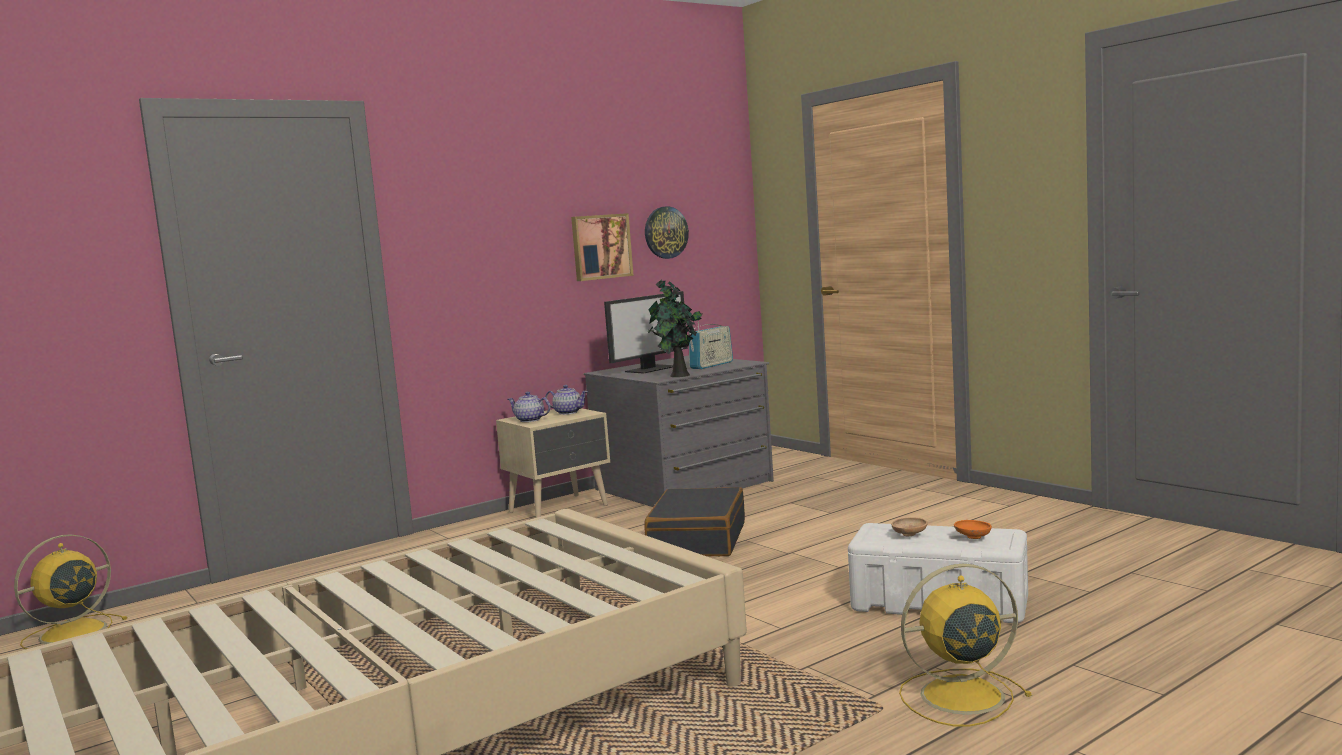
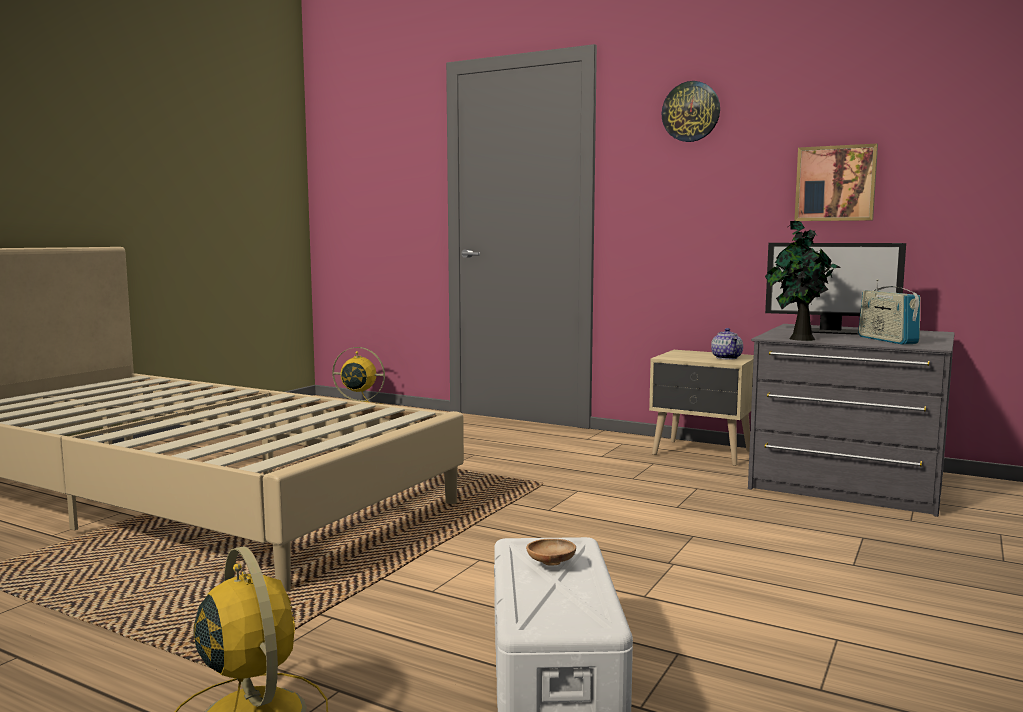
camera: 65 degrees right, 0 degrees up
teapot [508,392,551,422] -> none
black suitcase [644,487,745,556] -> none
wall clock [645,206,689,259] -> wall clock moved to [662,81,720,142]
radio [689,322,733,369] -> radio turned 60 degrees clockwise [858,279,920,344]
orange bowl [954,520,992,539] -> none

